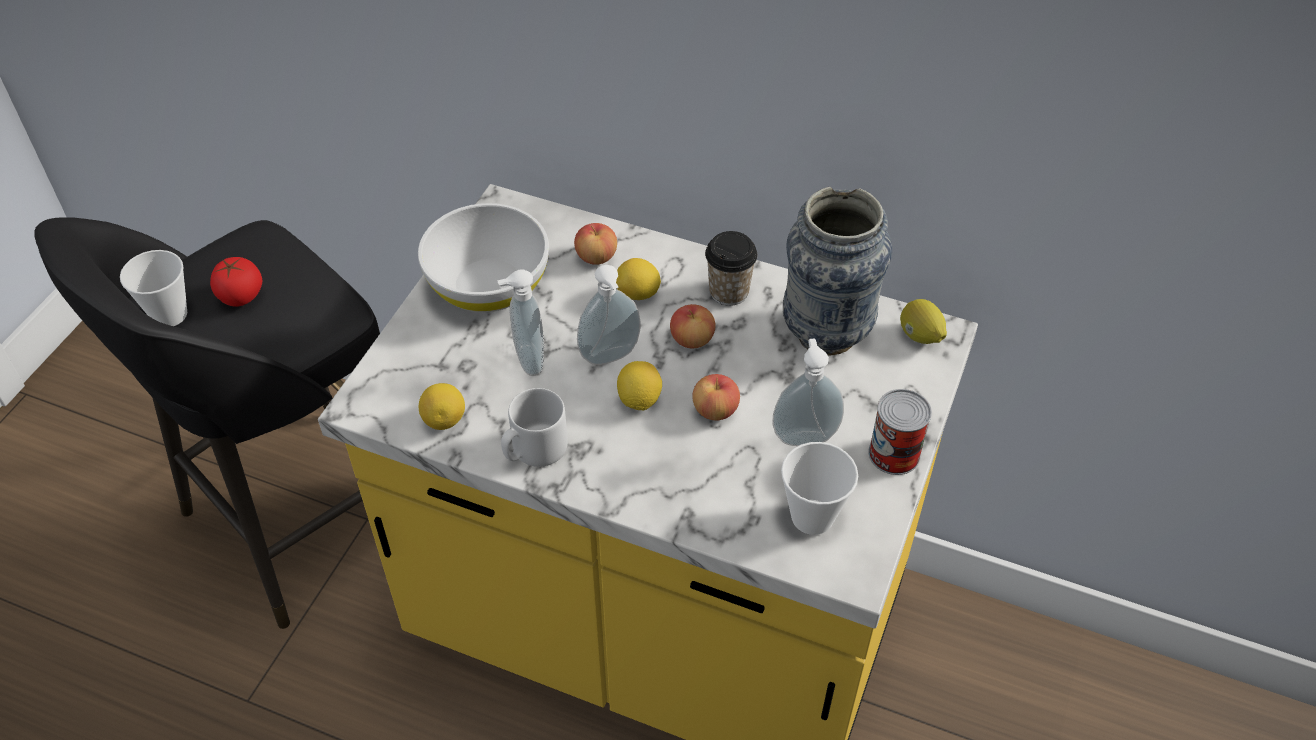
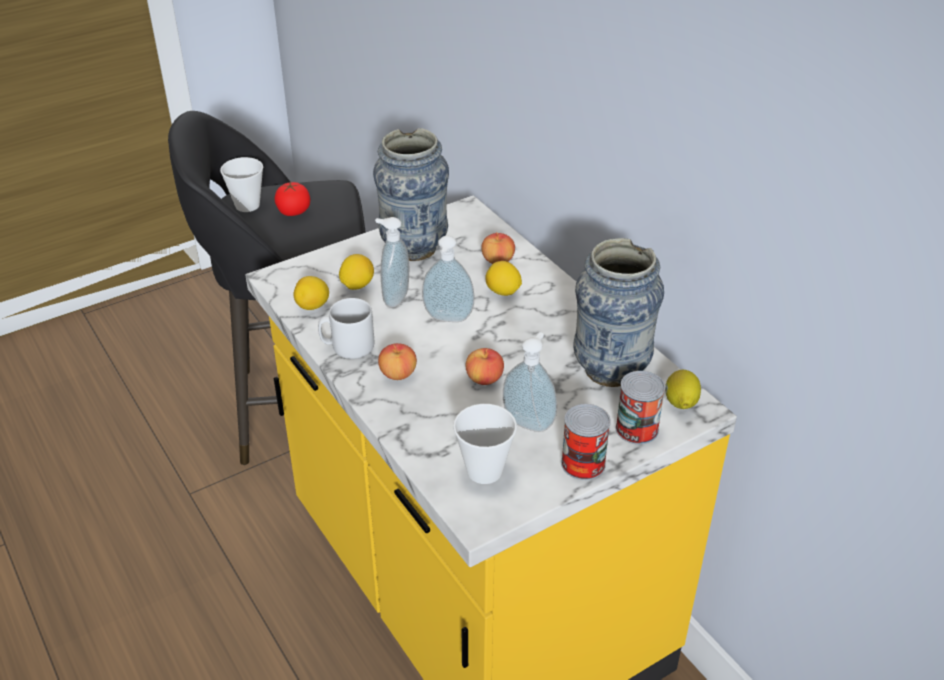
camera: 35 degrees right, 10 degrees down
white bowl [418,203,549,312] -> vase [373,128,449,261]
lemon [617,361,662,411] -> lemon moved to [339,254,374,290]
apple [670,304,715,348] -> apple moved to [378,343,417,380]
cup [705,231,758,306] -> none
none -> can [616,371,665,445]

